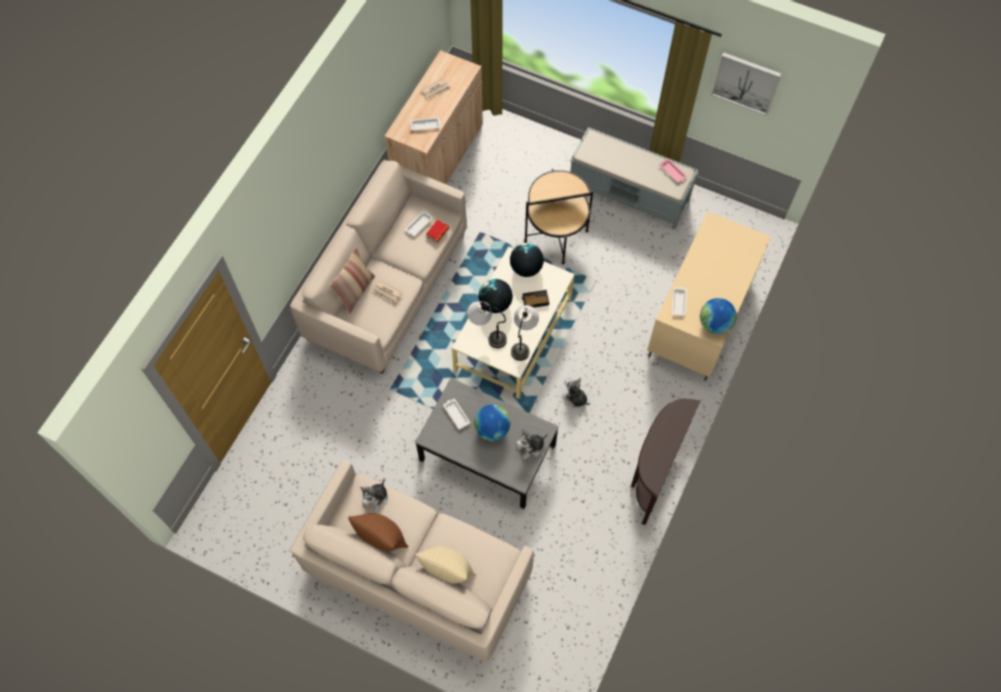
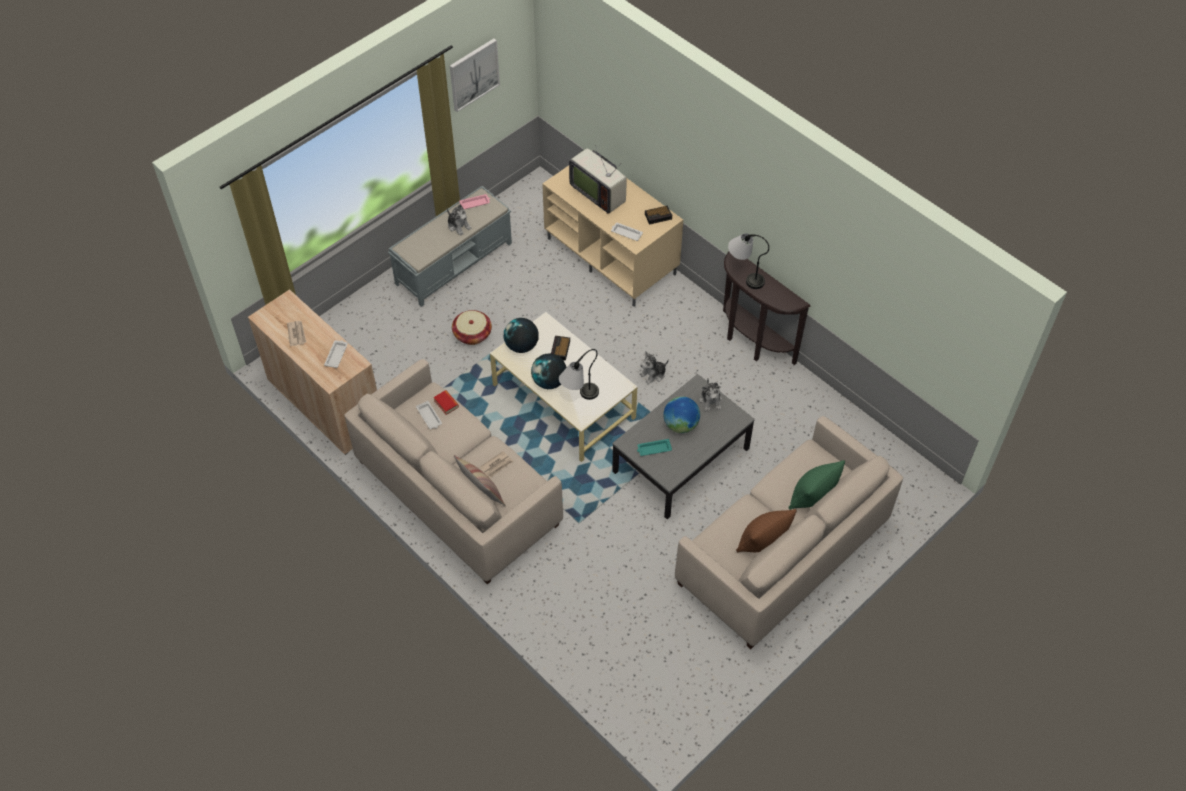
camera: 70 degrees left, 10 degrees down
plush toy [360,478,388,513] -> plush toy moved to [447,204,472,236]
beige pillow [416,546,476,584] -> green pillow [788,460,845,510]
white tray [443,399,470,430] -> turquoise tray [637,439,672,456]
table lamp [511,305,539,361] -> table lamp moved to [728,233,769,289]
side table [524,169,593,264] -> basket [452,310,492,345]
globe [700,298,737,334] -> alarm clock [645,205,673,225]
none -> television [569,147,627,214]

